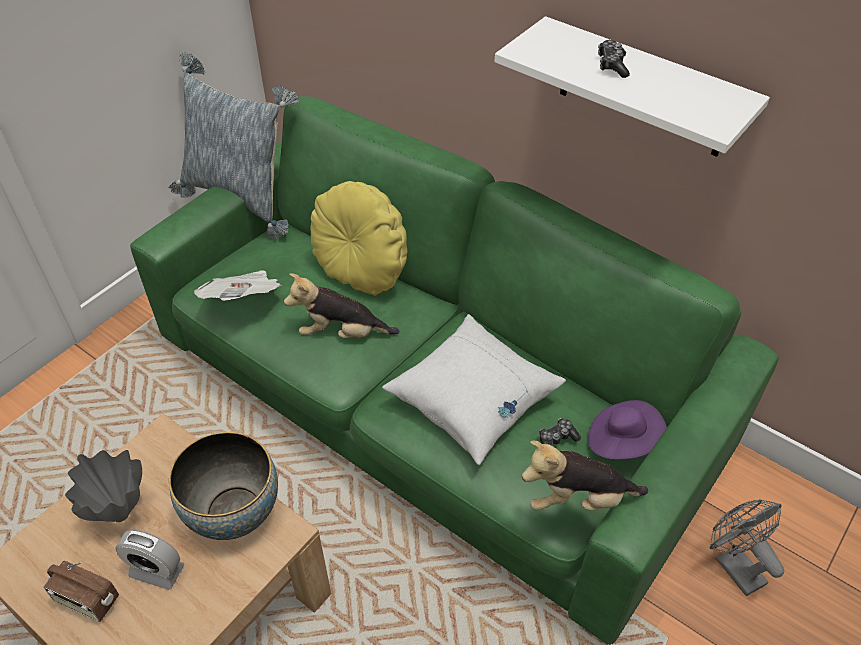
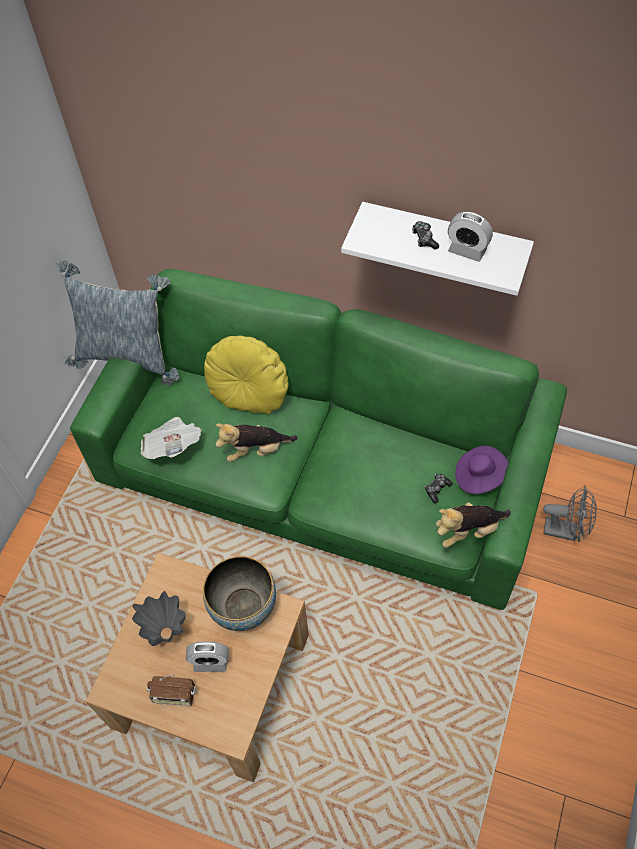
camera: 15 degrees left, 10 degrees up
grey pillow [382,314,566,465] -> none
grey fan [709,499,784,596] -> grey fan turned 150 degrees clockwise [543,485,597,542]
none -> alarm clock [448,212,493,262]

